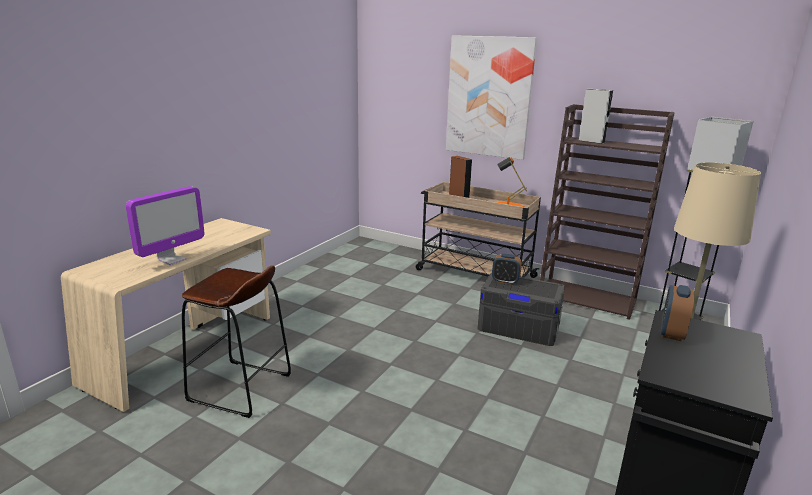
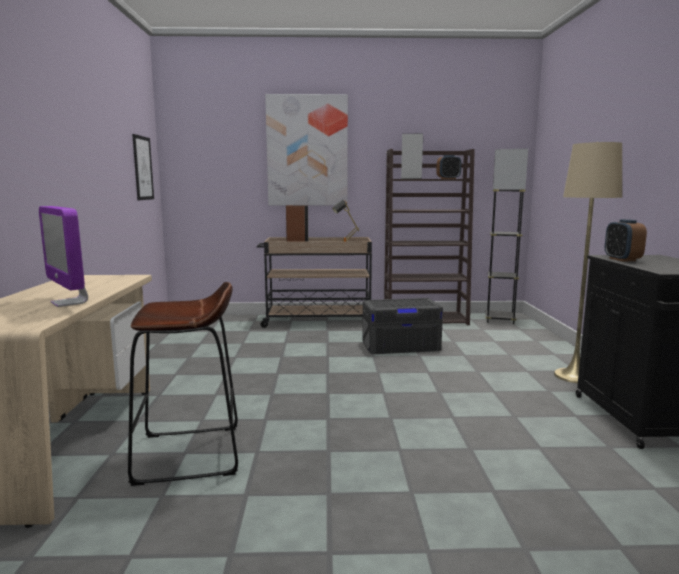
camera: 30 degrees left, 10 degrees down
monitor [126,186,205,265] -> monitor turned 135 degrees clockwise [39,206,88,307]
alarm clock [492,254,522,285] -> alarm clock moved to [436,155,461,179]
none -> picture [132,134,154,200]

